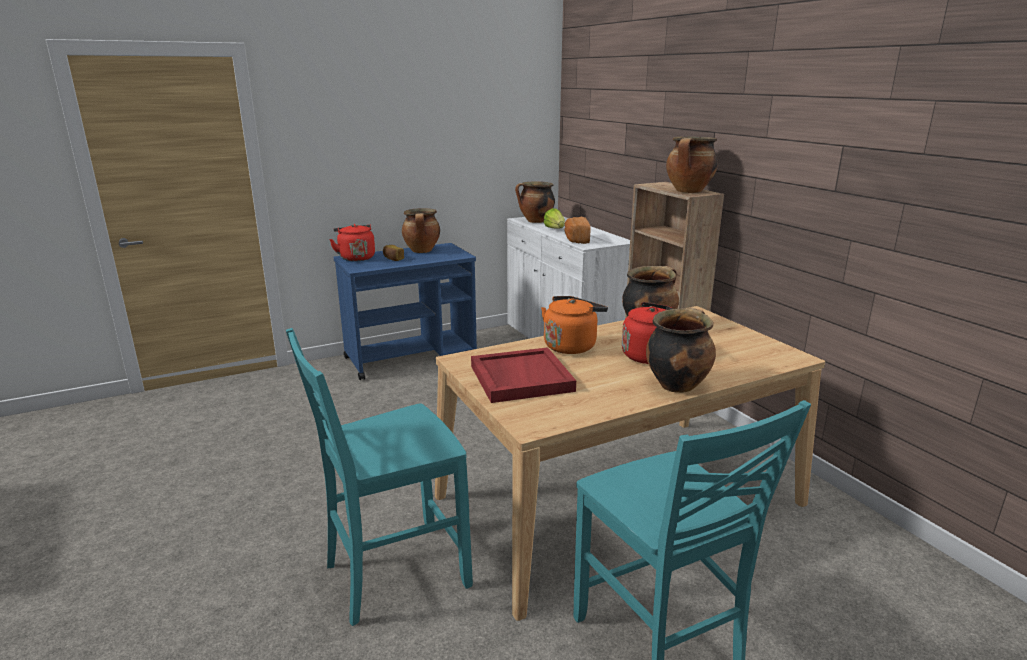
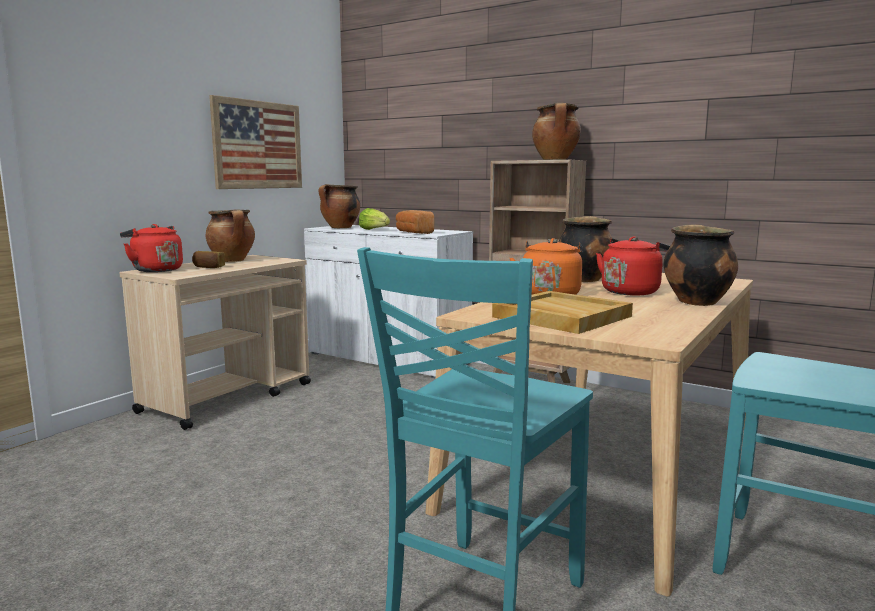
camera: 30 degrees left, 10 degrees down
blue cart [334,243,477,380] -> beige cart [119,255,311,430]
red tray [471,347,576,403] -> beige tray [492,291,633,334]
none -> picture [209,95,302,189]

